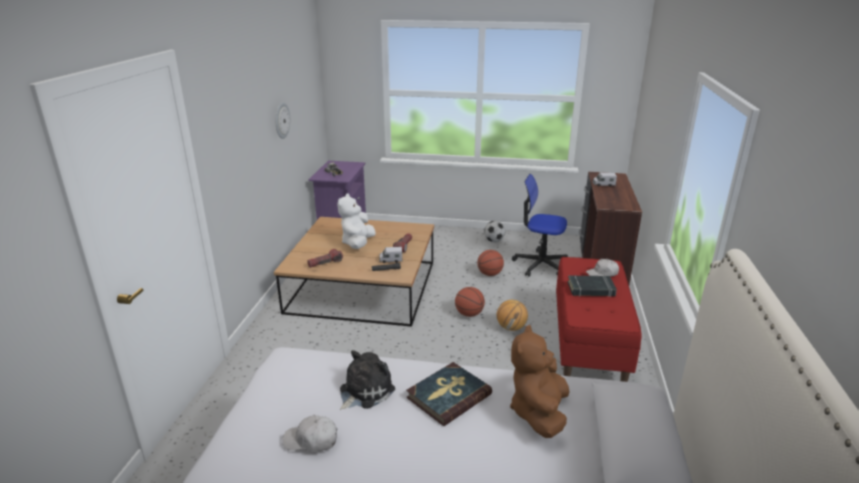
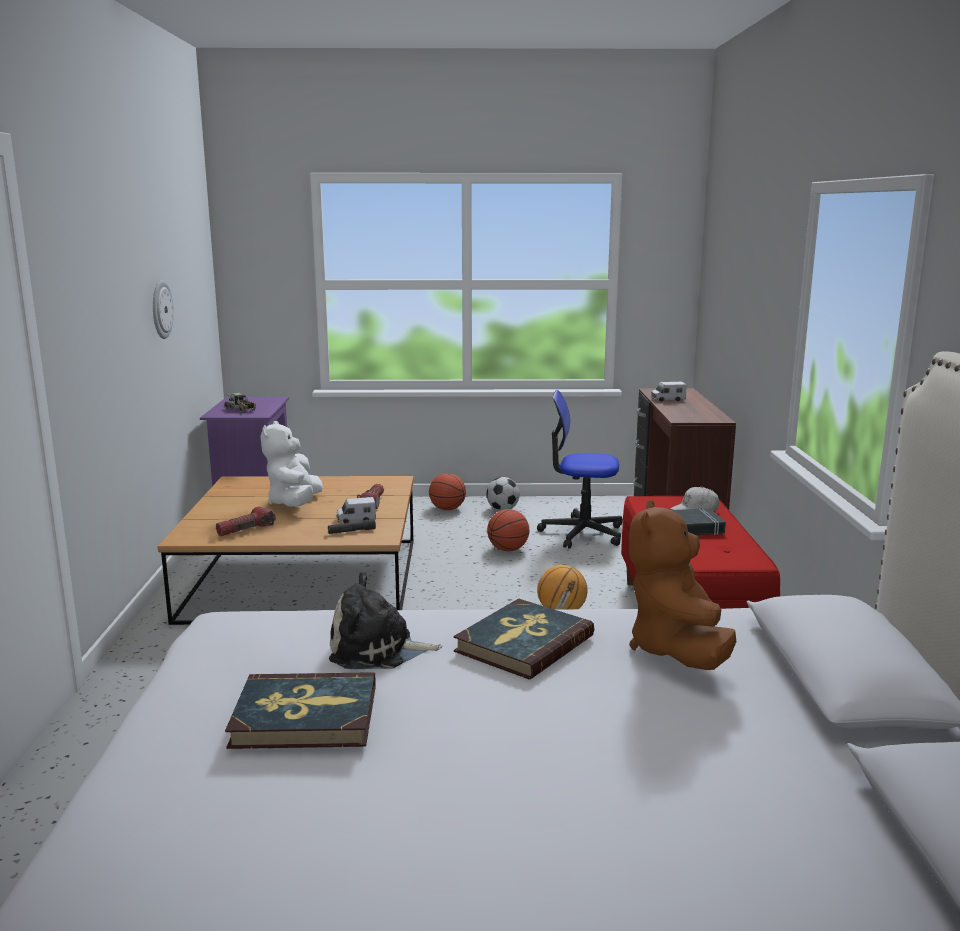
camera: 10 degrees left, 10 degrees down
white cap [283,415,337,452] -> book [225,672,376,749]
plush toy [340,350,395,410] -> plush toy turned 120 degrees counterclockwise [329,571,443,669]
basketball [455,287,485,317] -> basketball moved to [429,473,466,510]

